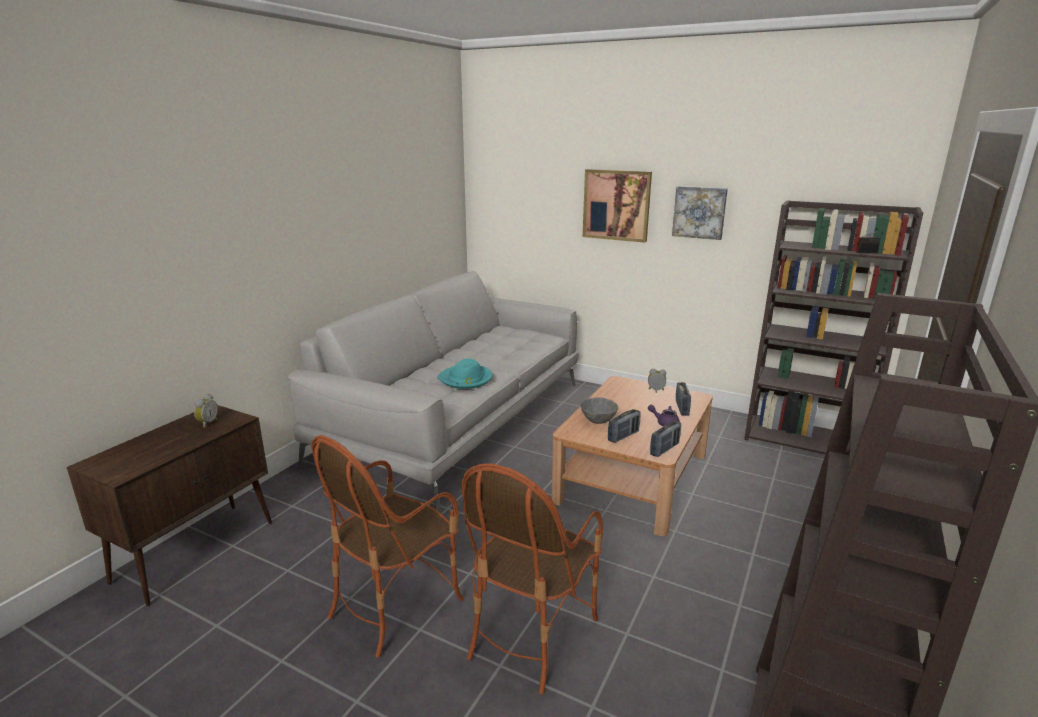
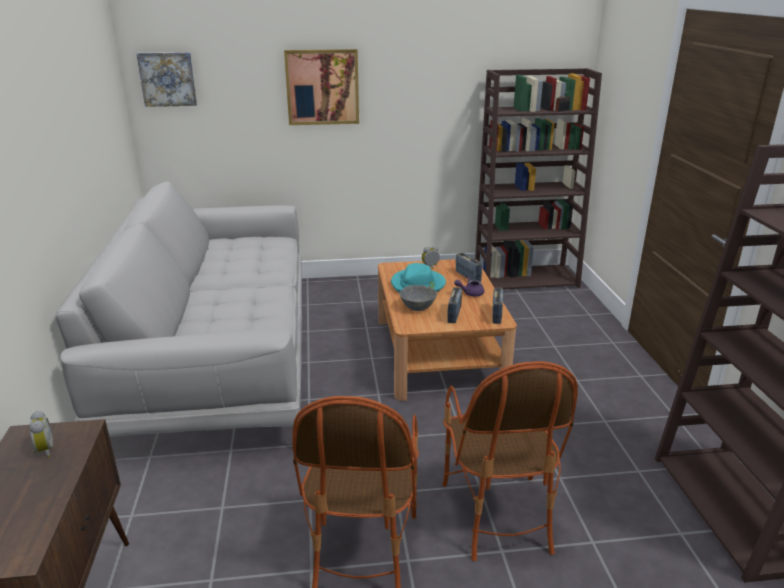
camera: 35 degrees left, 5 degrees up
turquoise hat [437,358,493,389] -> turquoise hat moved to [391,263,446,293]
picture [672,186,728,240] -> picture moved to [137,52,197,107]

